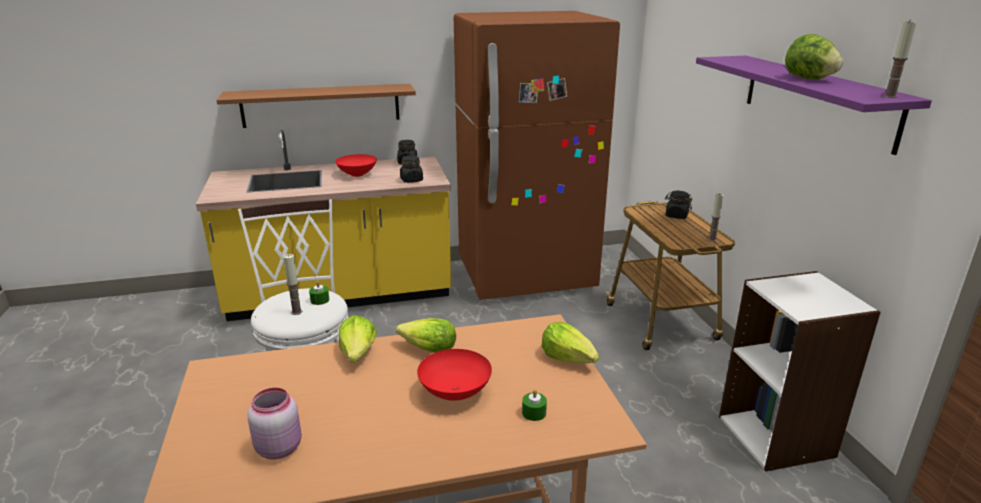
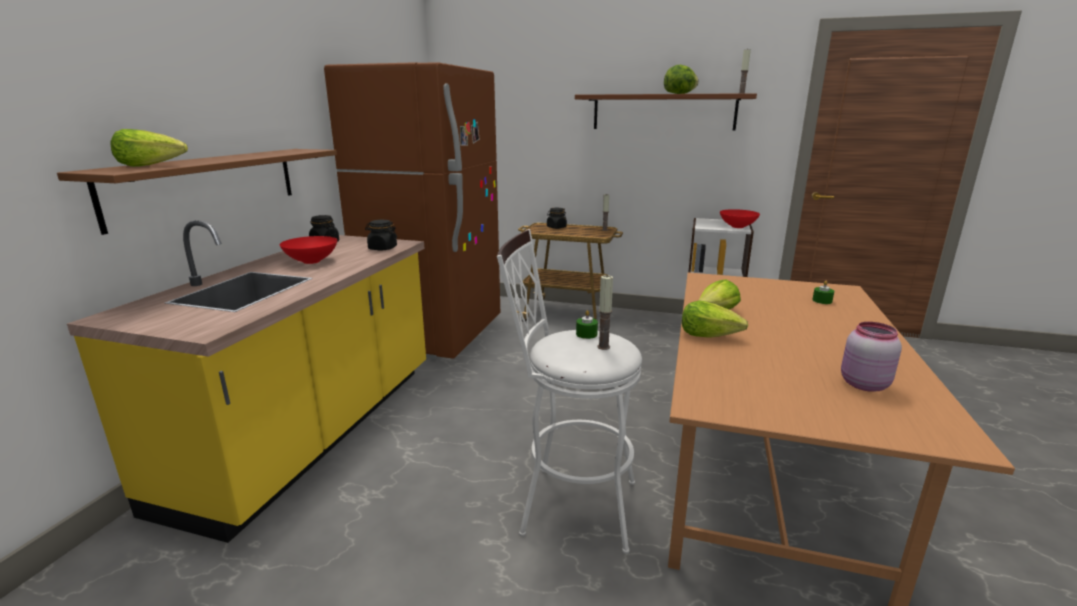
camera: 60 degrees left, 5 degrees down
red bowl [417,349,492,401] -> red bowl moved to [720,209,760,228]
lettuce [541,322,599,363] -> lettuce moved to [111,129,188,167]
purple shelf [696,56,932,155] -> brown shelf [575,93,757,131]

